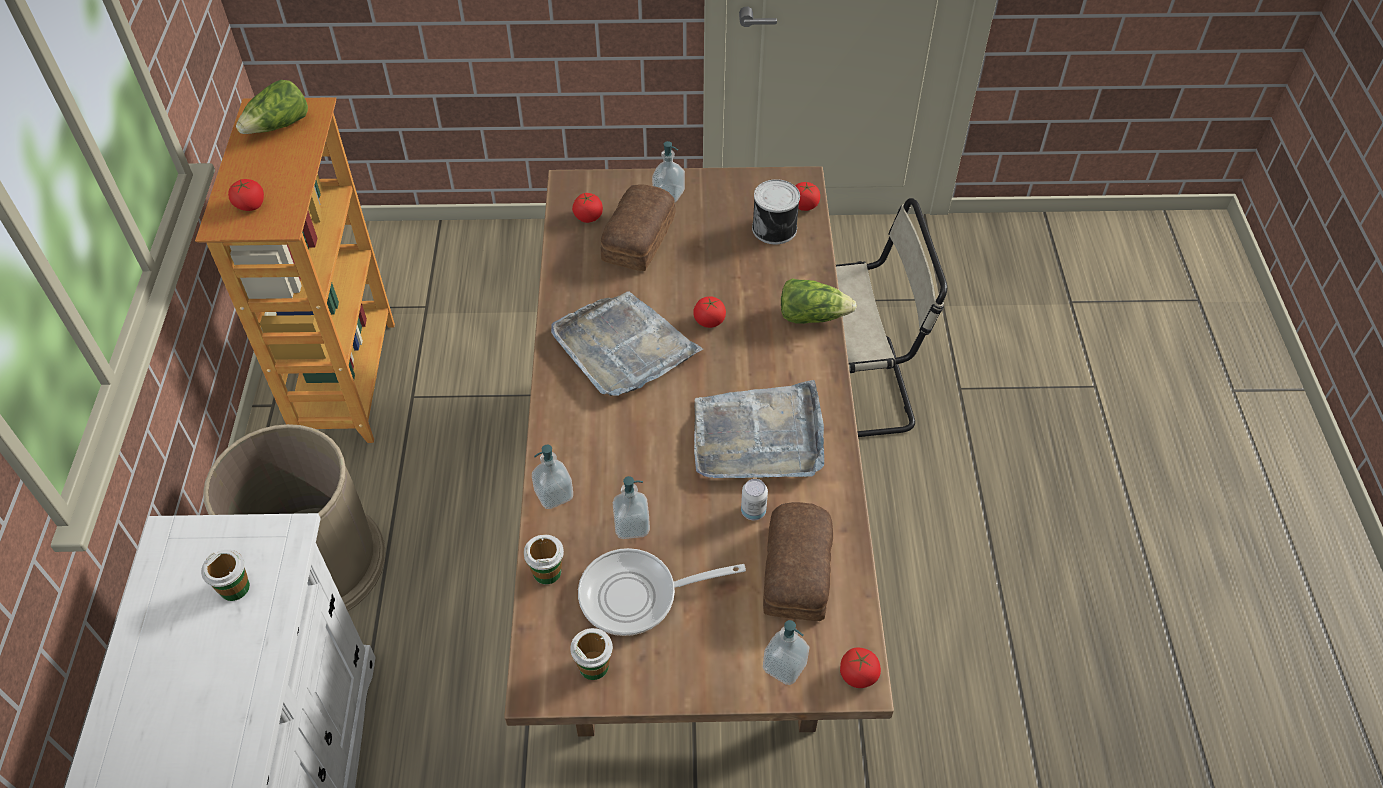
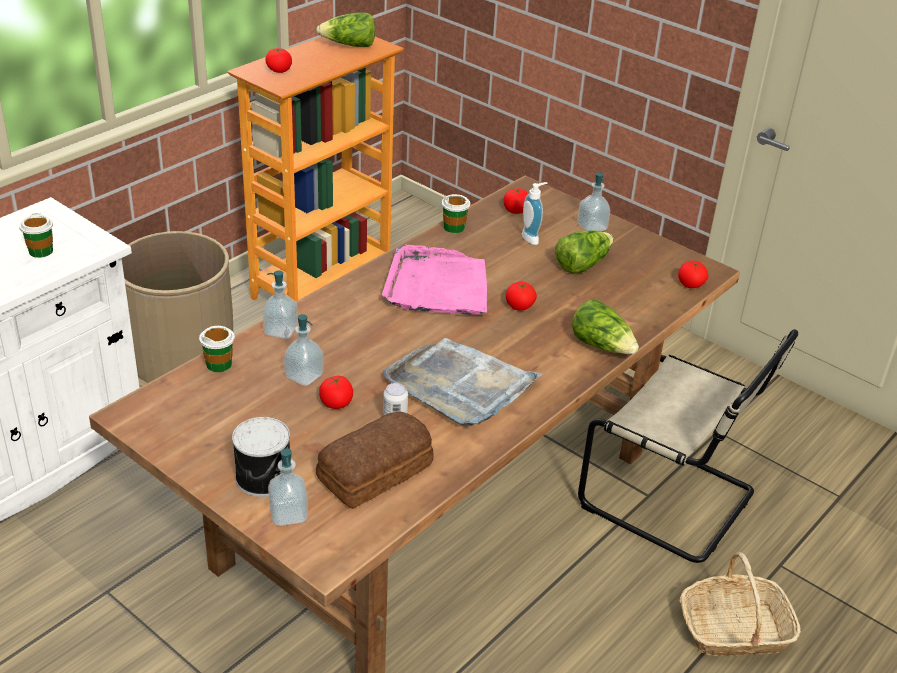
camera: 40 degrees right, 15 degrees down
grey tray [551,291,703,396] -> pink tray [382,245,487,315]
cup [570,628,613,680] -> cup moved to [441,194,471,233]
frying pan [578,548,746,636] -> none
bread [601,184,676,271] -> soap dispenser [522,182,547,245]
can [752,179,800,244] -> can moved to [232,417,290,497]
tomato [840,647,881,688] -> tomato moved to [319,375,353,409]
none -> lettuce [555,230,614,274]
none -> basket [679,552,801,656]

